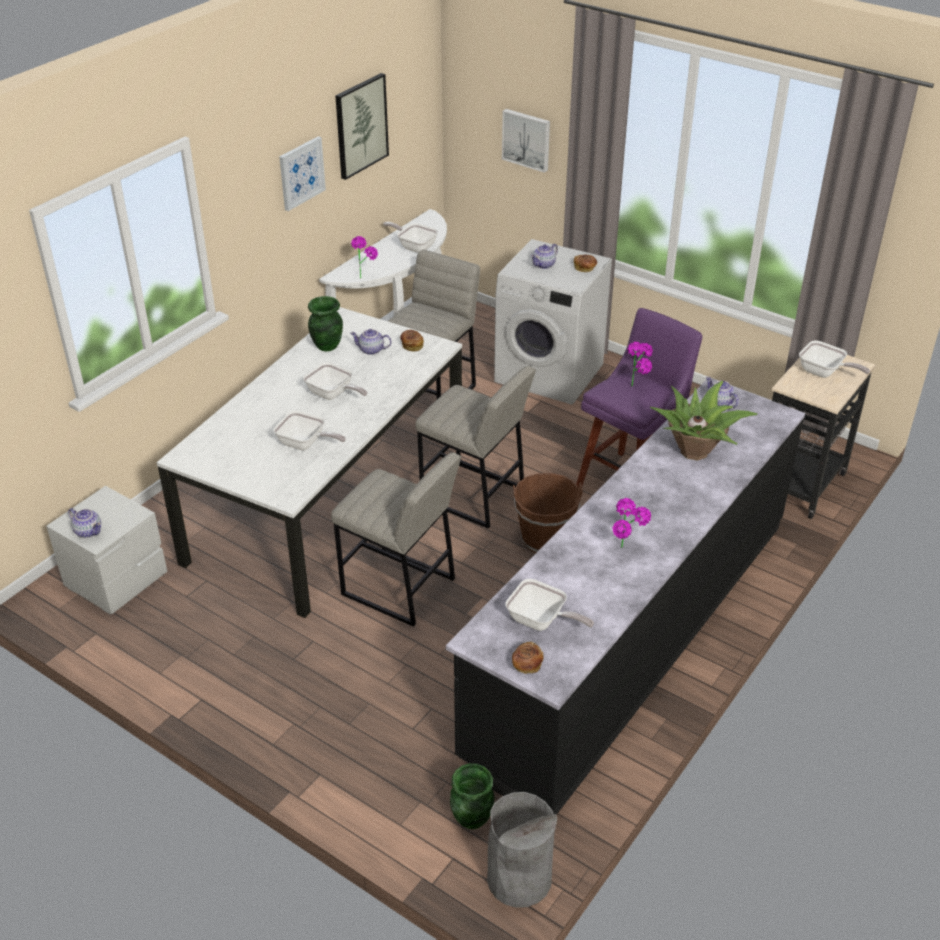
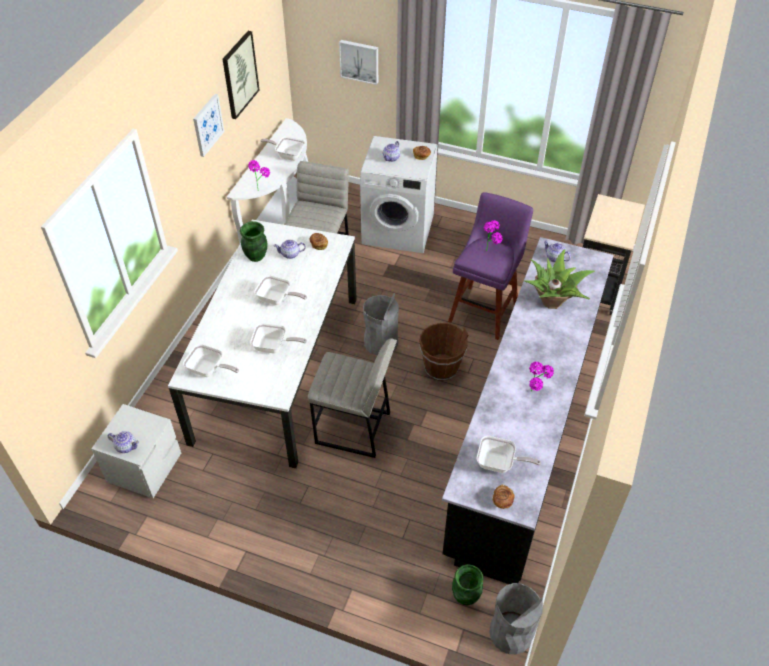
camera: 15 degrees left, 10 degrees up
grey chair [415,366,536,529] -> grey trash can [363,293,399,355]
frying pan [799,341,870,378] -> frying pan moved to [183,344,239,377]

